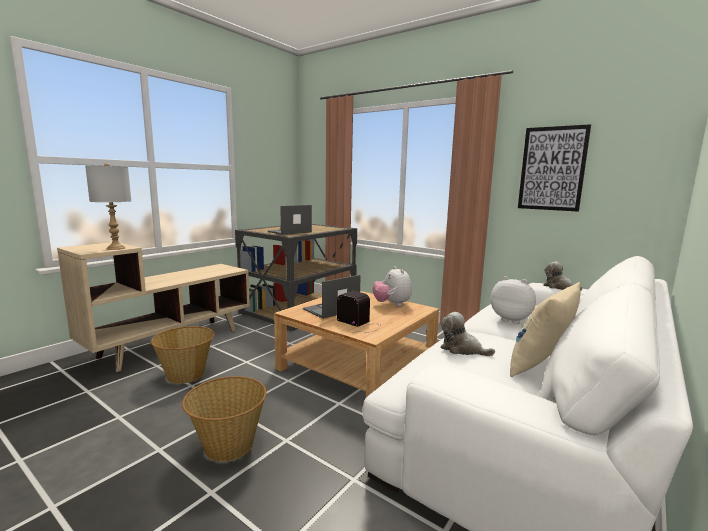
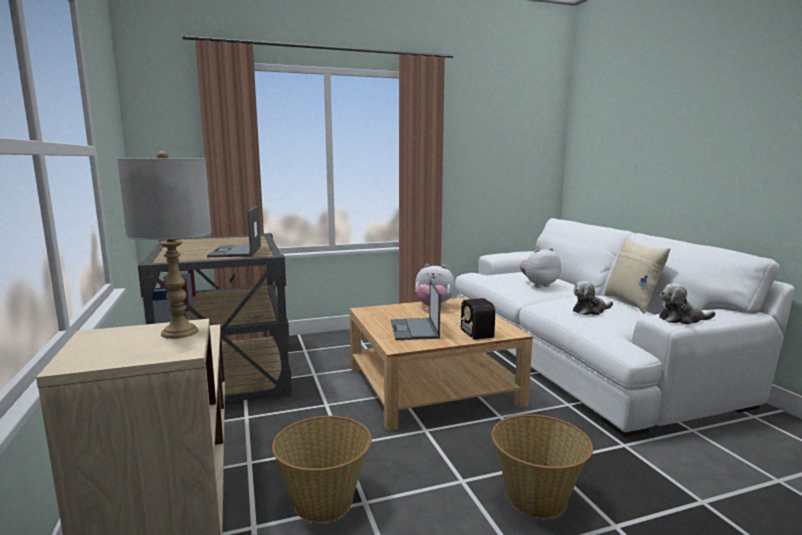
camera: 55 degrees left, 0 degrees up
radio [337,291,381,333] -> radio turned 90 degrees counterclockwise [457,298,495,340]
picture [518,124,591,212] -> none
plush toy [543,262,583,291] -> plush toy moved to [659,283,715,324]

